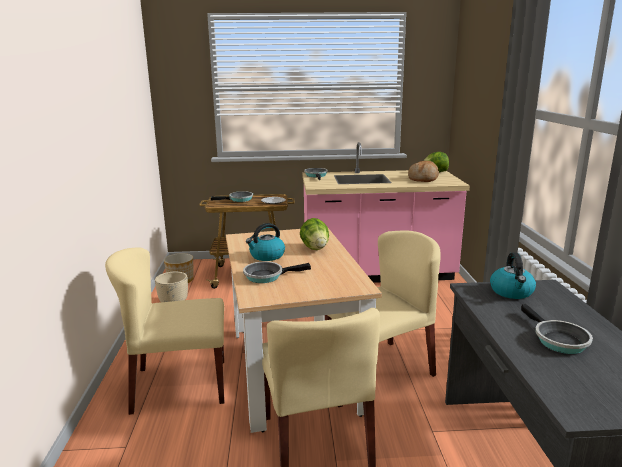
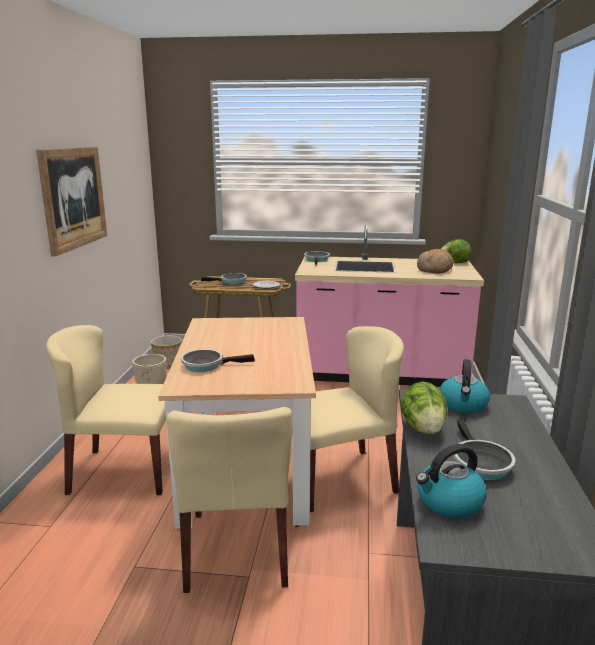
camera: 10 degrees right, 0 degrees up
kettle [246,223,285,261] -> kettle moved to [416,444,487,518]
lettuce [300,218,329,250] -> lettuce moved to [400,381,447,434]
none -> picture [36,147,107,257]

